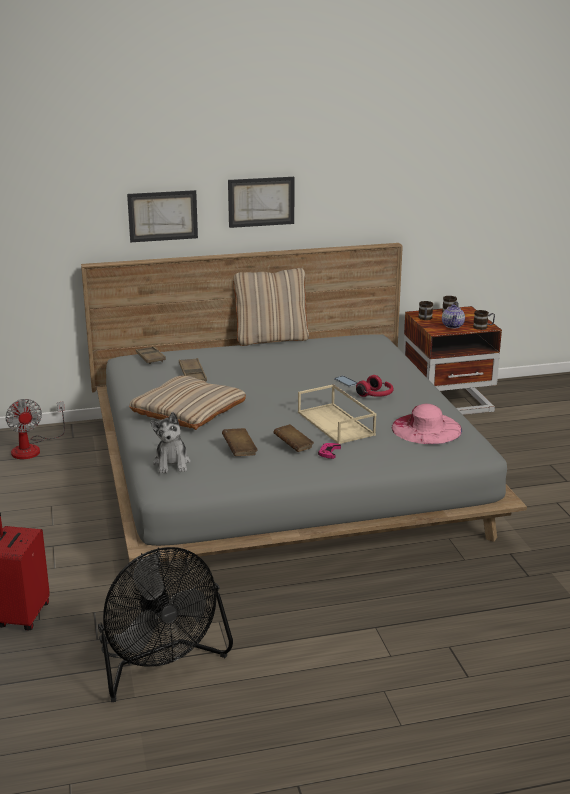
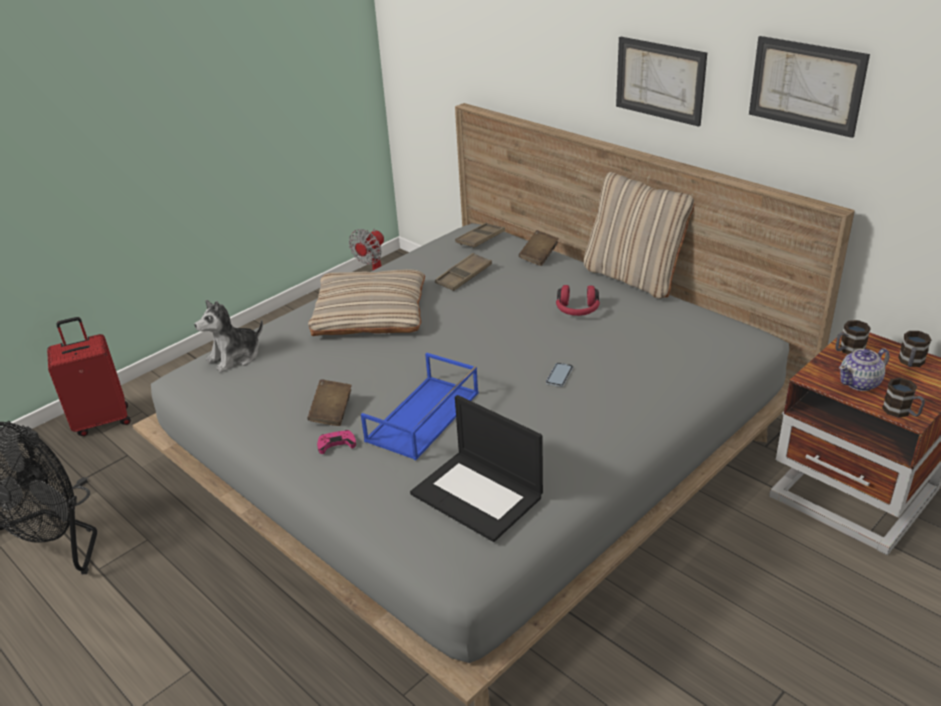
camera: 60 degrees right, 10 degrees up
picture [127,190,198,242] -> picture moved to [749,36,870,138]
brown book [222,428,258,456] -> brown book moved to [519,230,559,266]
beige tray [298,384,377,444] -> blue tray [361,353,478,460]
red headphones [356,375,394,397] -> red headphones moved to [556,285,600,316]
pink hat [391,403,462,444] -> laptop [410,395,543,542]

